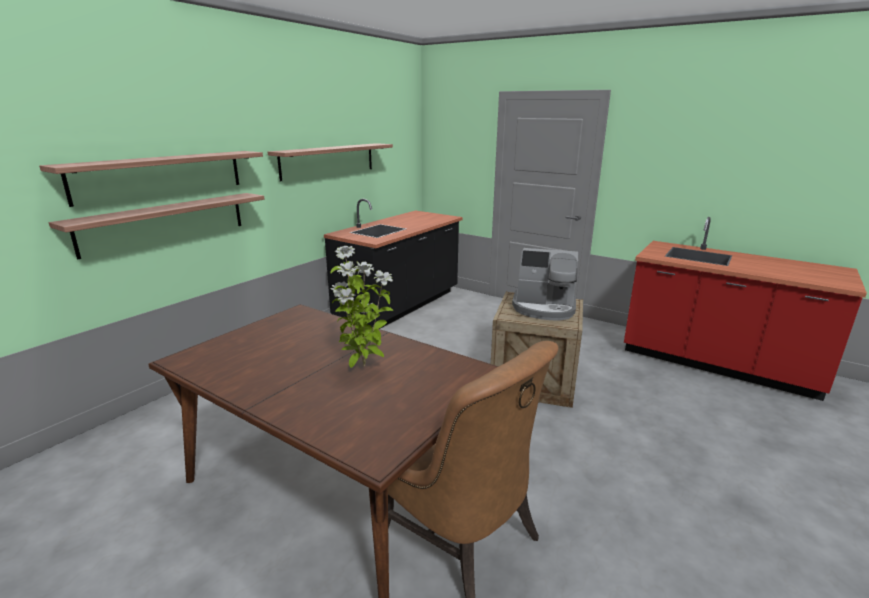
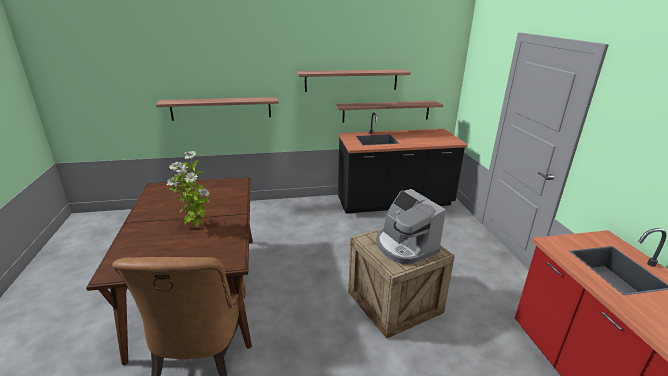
camera: 45 degrees right, 5 degrees up
shelf [39,151,263,207] -> shelf moved to [336,101,443,123]

